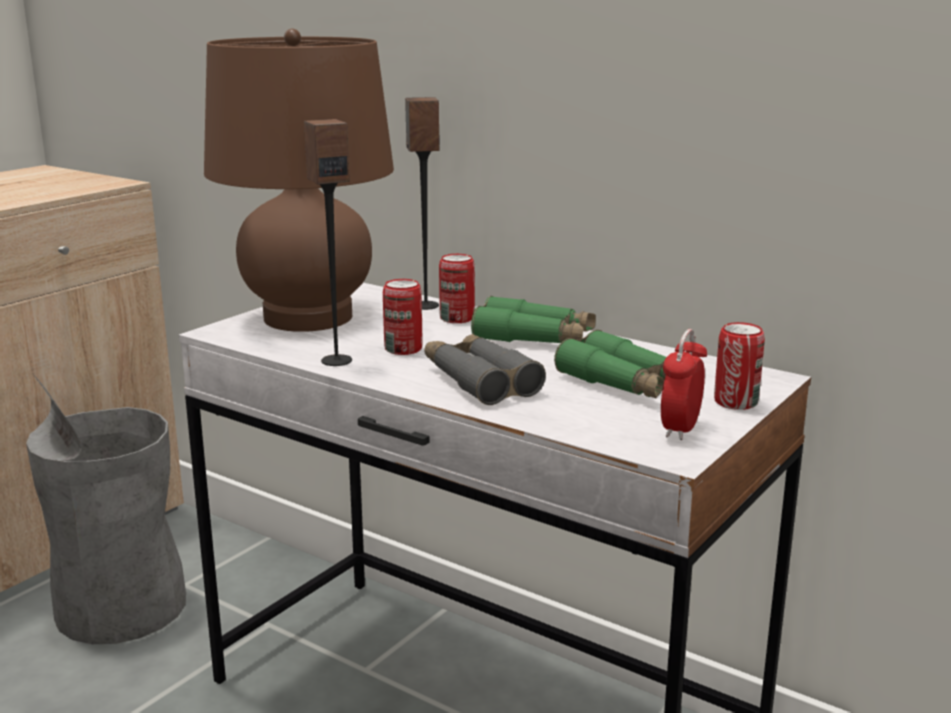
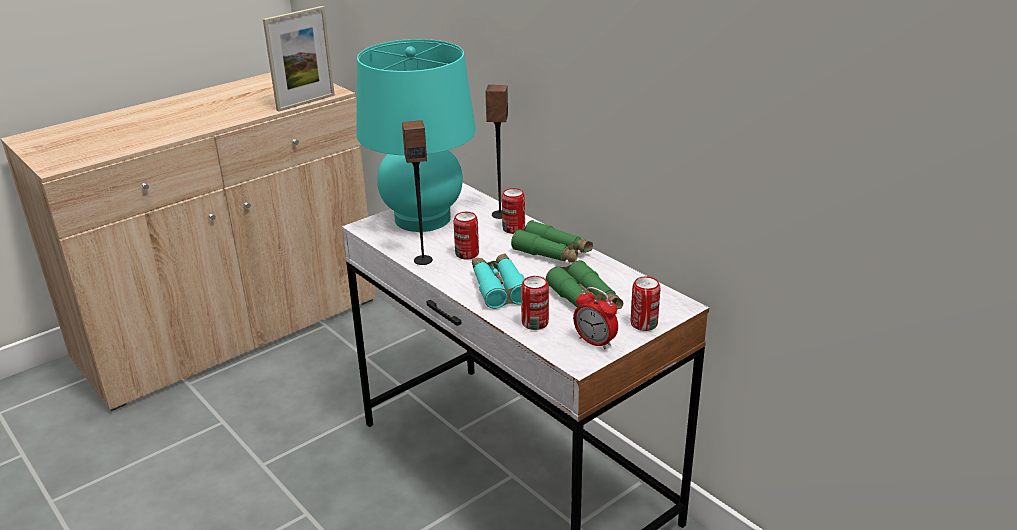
camera: 15 degrees right, 10 degrees up
grey trash can [26,374,186,644] -> none
brown table lamp [204,29,394,332] -> turquoise table lamp [356,39,476,232]
grey binoculars [424,334,546,405] -> turquoise binoculars [472,253,525,309]
alarm clock [661,329,707,440] -> alarm clock turned 90 degrees counterclockwise [573,287,618,350]
none -> picture frame [263,6,335,112]
none -> can [521,276,549,330]

